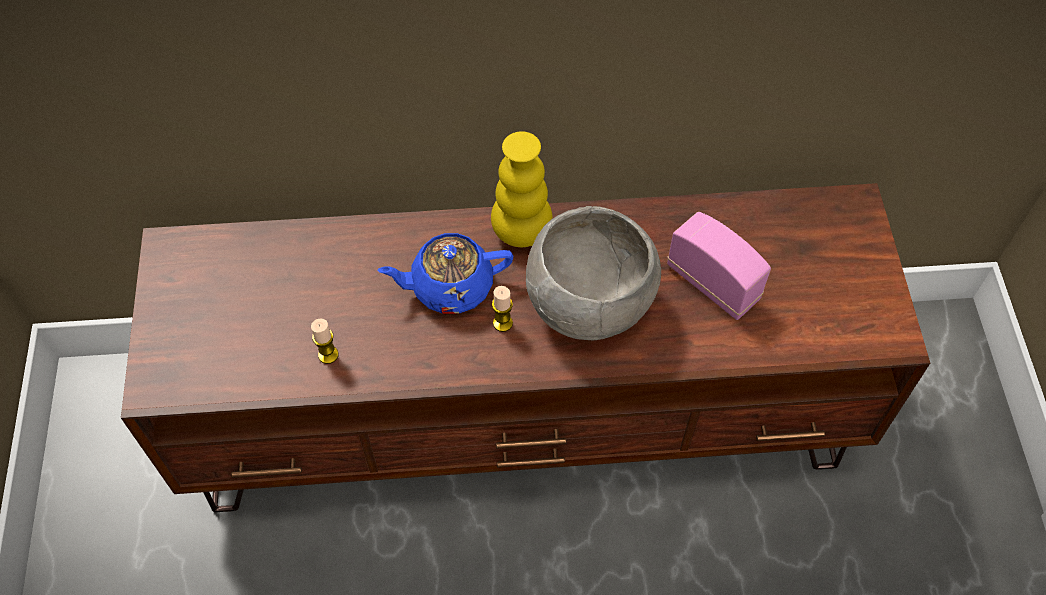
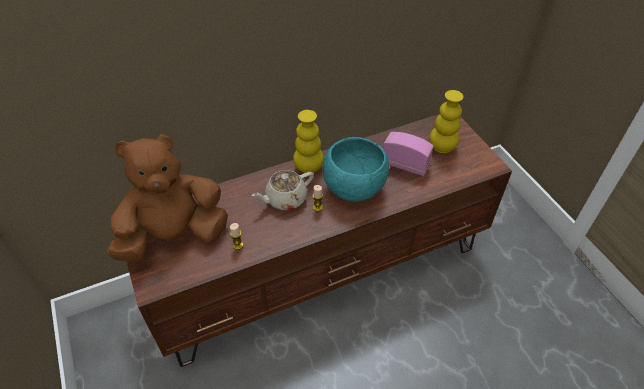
camera: 20 degrees left, 10 degrees down
blue teapot [377,233,513,314] -> beige teapot [252,170,314,210]
grey bowl [526,206,661,340] -> turquoise bowl [323,137,389,202]
none -> brown plush toy [107,134,228,262]
none -> yellow vase [429,90,464,153]

